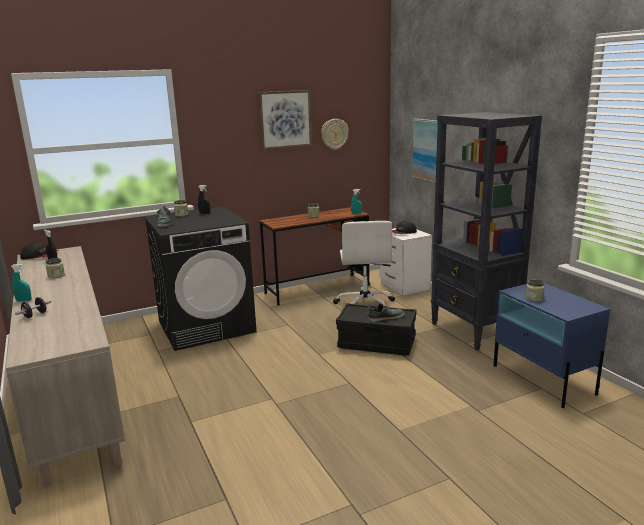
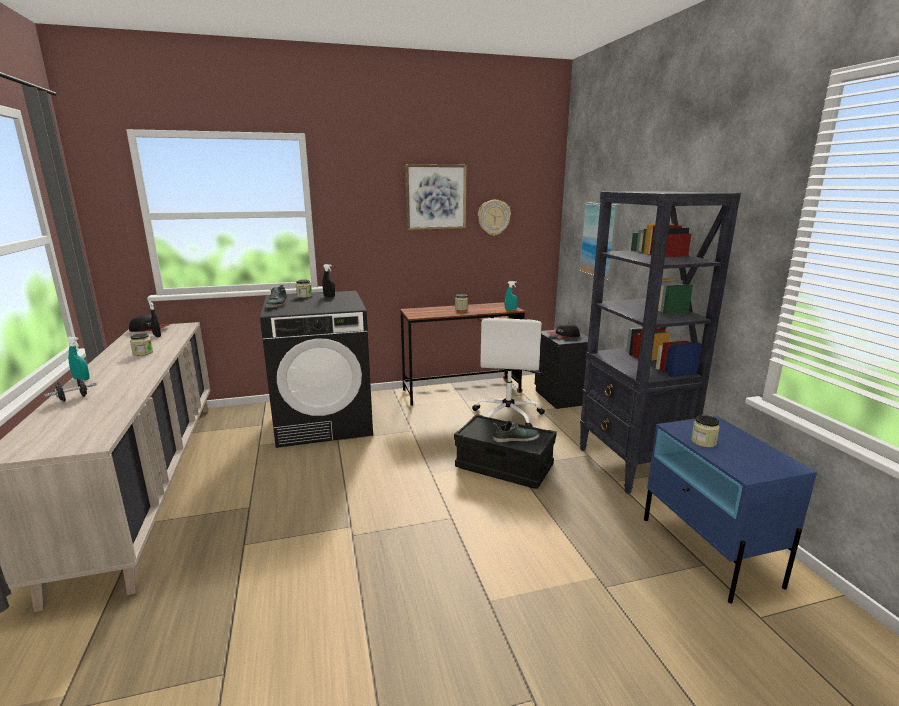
camera: 10 degrees right, 0 degrees up
white nightstand [380,228,432,296] -> black nightstand [535,330,588,409]

